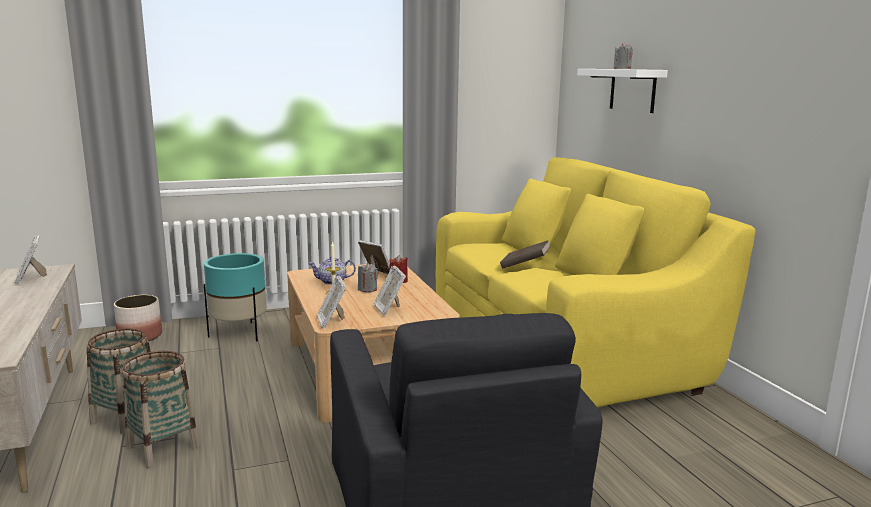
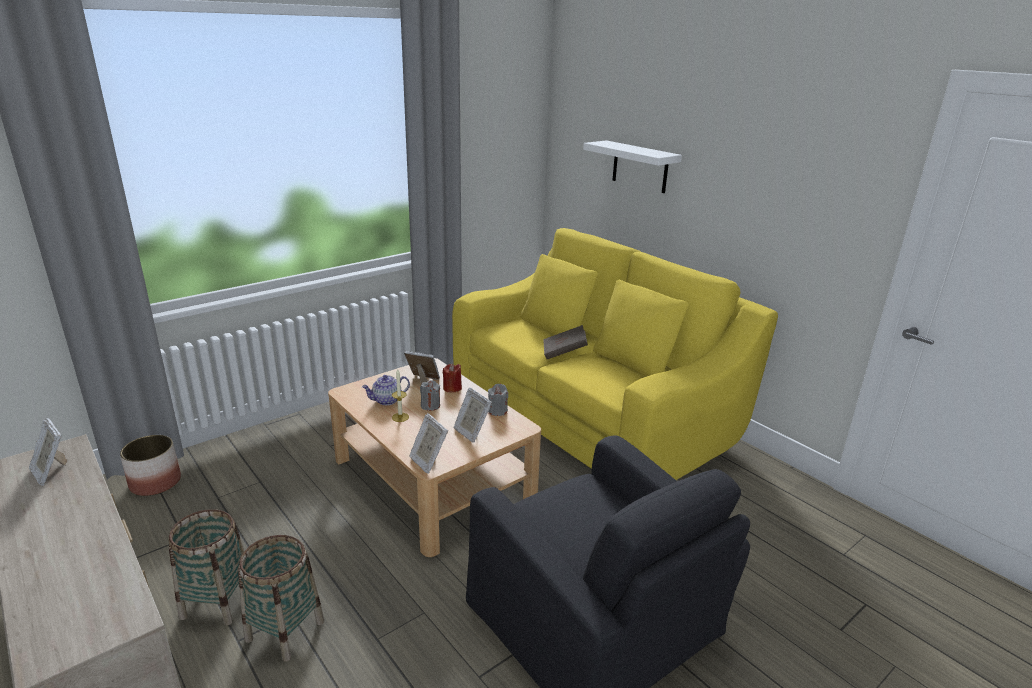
camera: 20 degrees left, 10 degrees up
turquoise planter [204,253,267,341] -> none
grey candle [614,42,633,69] -> grey candle moved to [488,384,508,416]

